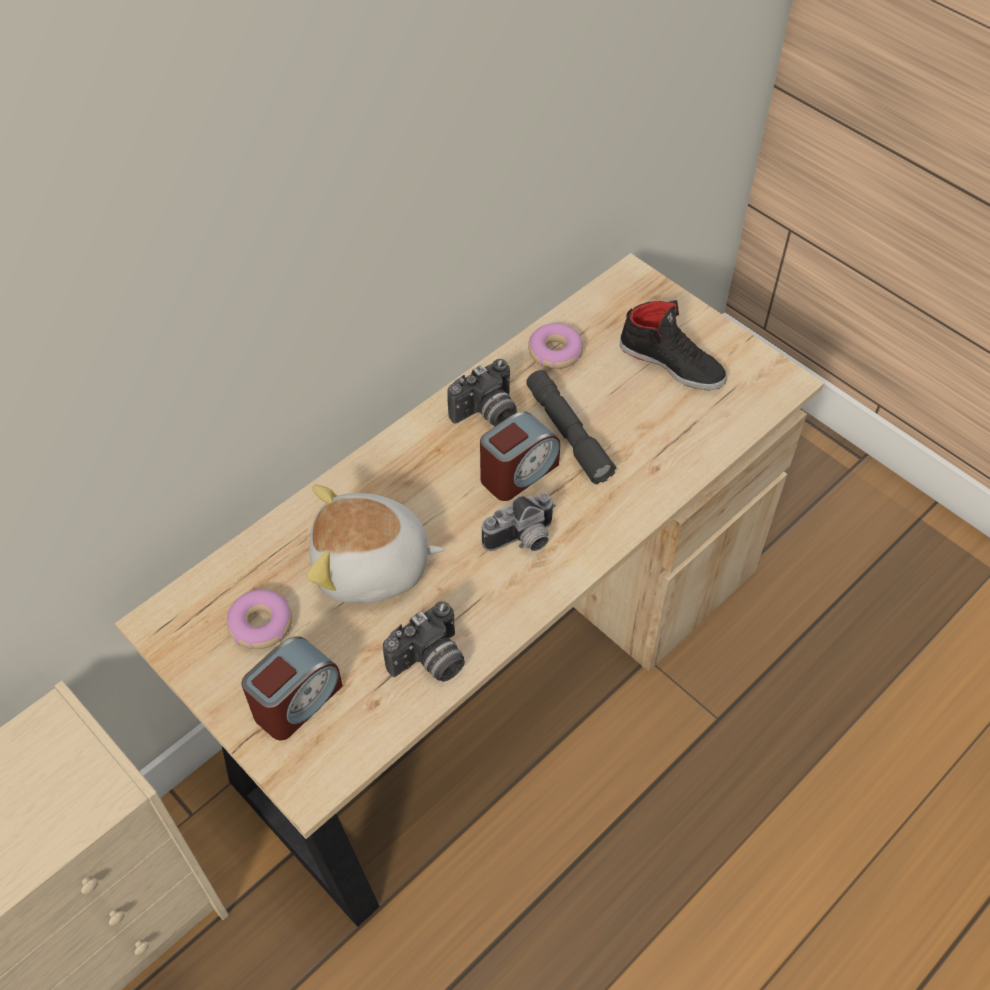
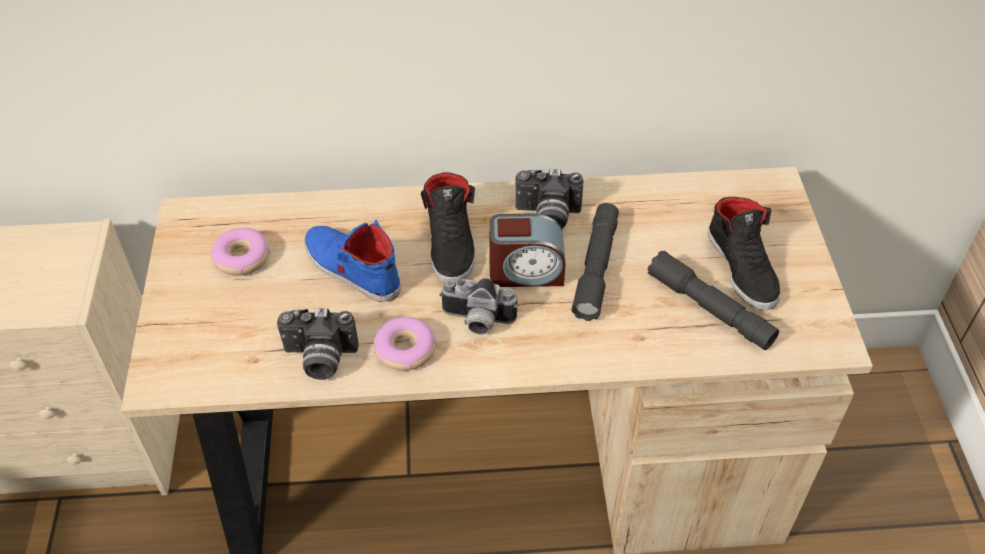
camera: 40 degrees right, 5 degrees down
alarm clock [241,636,343,740] -> none
plush toy [306,485,445,603] -> blue shoe [304,220,401,302]
donut [528,323,583,369] -> donut moved to [374,317,437,371]
none -> black shoe [421,172,475,283]
none -> grey flashlight [647,251,779,350]

